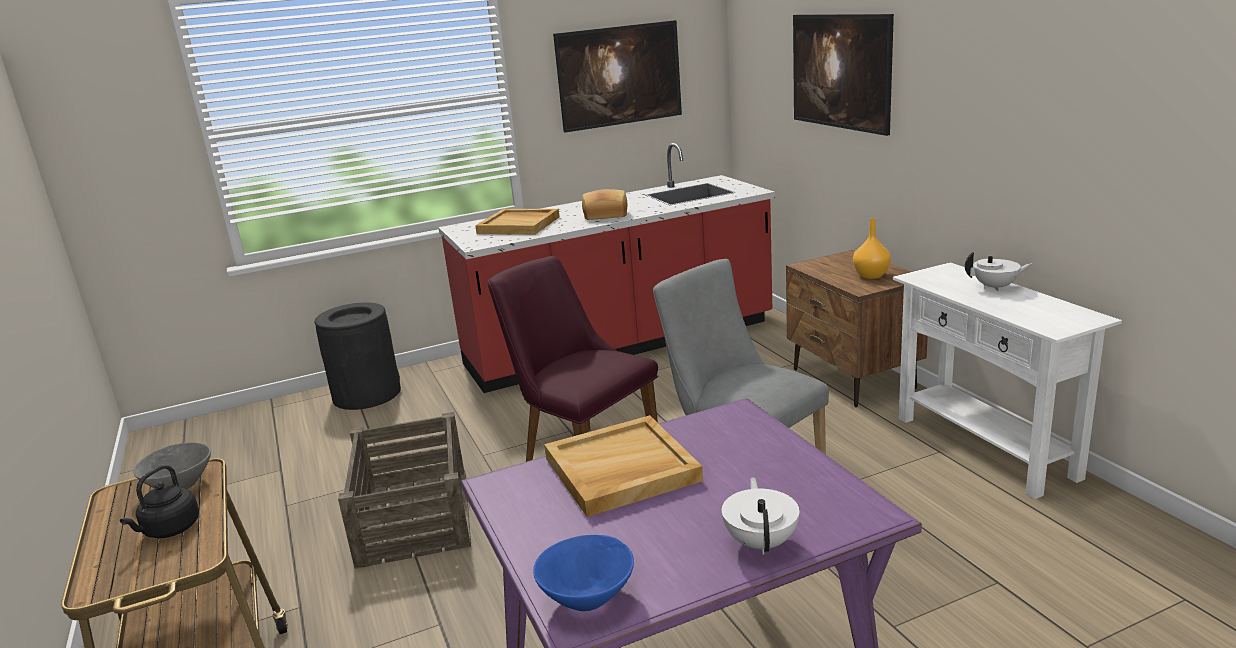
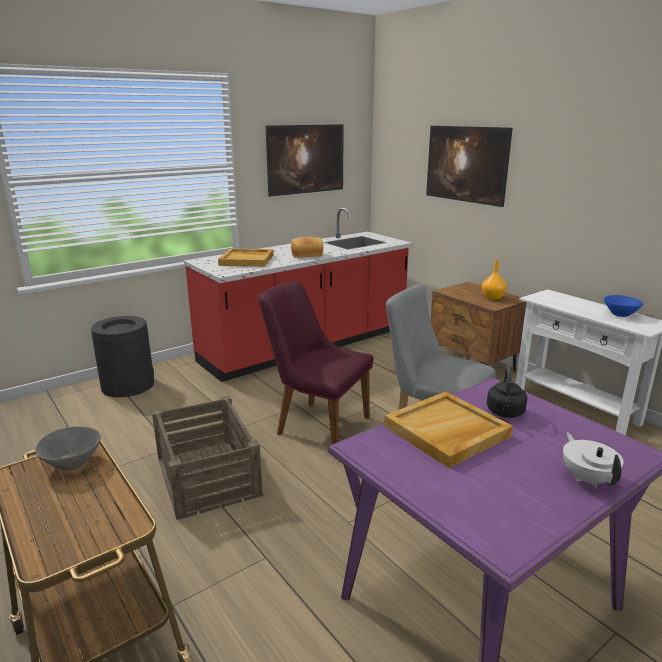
camera: 15 degrees left, 0 degrees up
black kettle [120,465,199,538] -> black kettle moved to [487,366,527,418]
blue bowl [533,535,634,611] -> blue bowl moved to [604,295,643,317]
white teapot [965,252,1032,292] -> none

